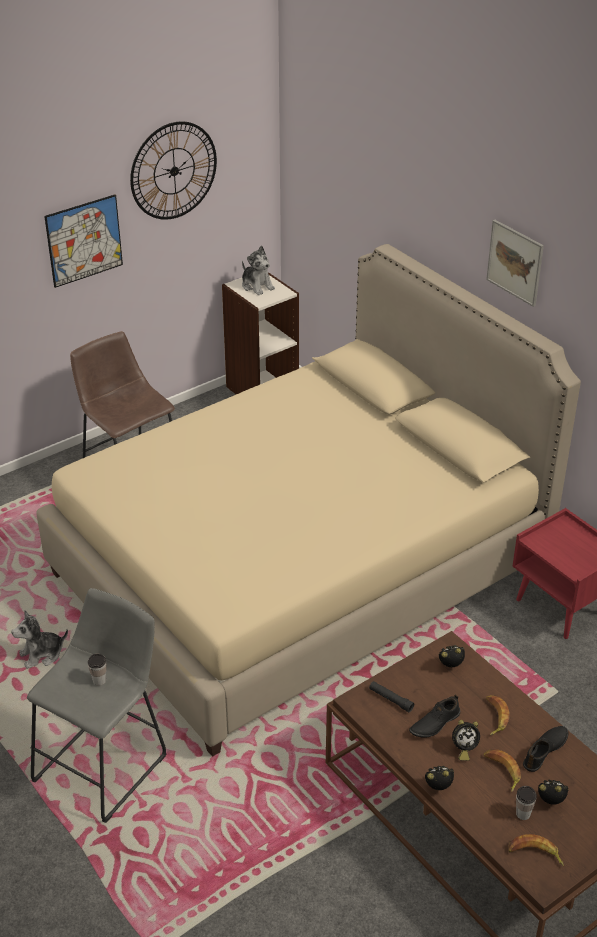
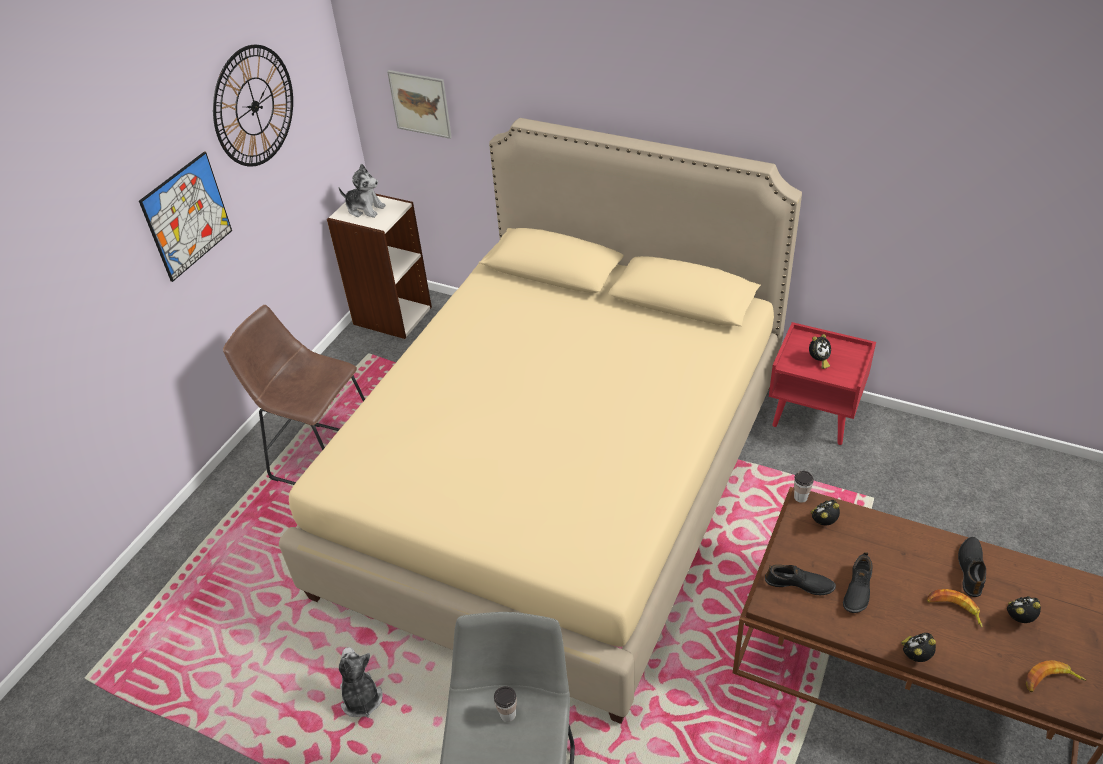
camera: 25 degrees left, 5 degrees up
plush toy [11,610,68,669] -> plush toy turned 120 degrees clockwise [339,647,383,718]
black flashlight [369,681,414,713] -> black shoe [765,565,836,595]
alarm clock [452,720,480,761] -> alarm clock moved to [809,334,831,369]
picture [486,220,544,307] -> picture moved to [387,70,452,139]
banana [486,695,510,736] -> none
cup [516,786,537,820] -> cup moved to [794,471,814,503]

